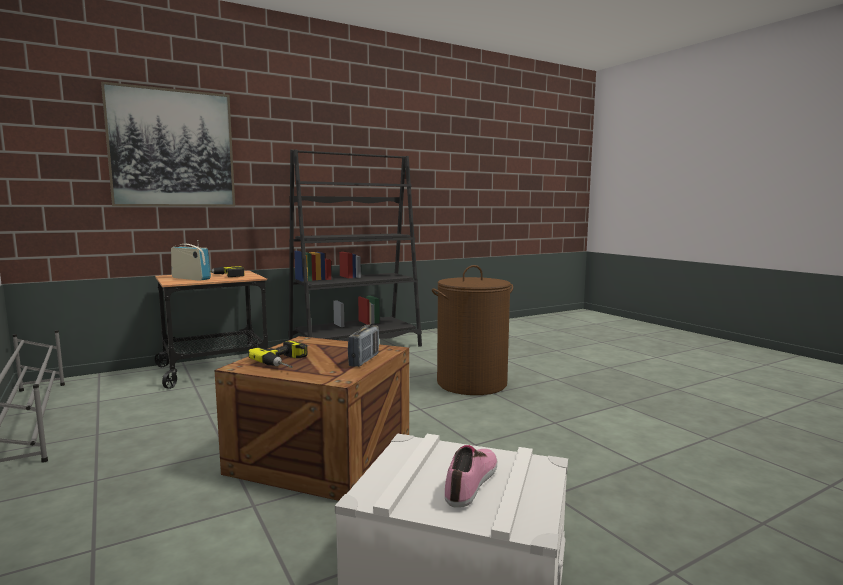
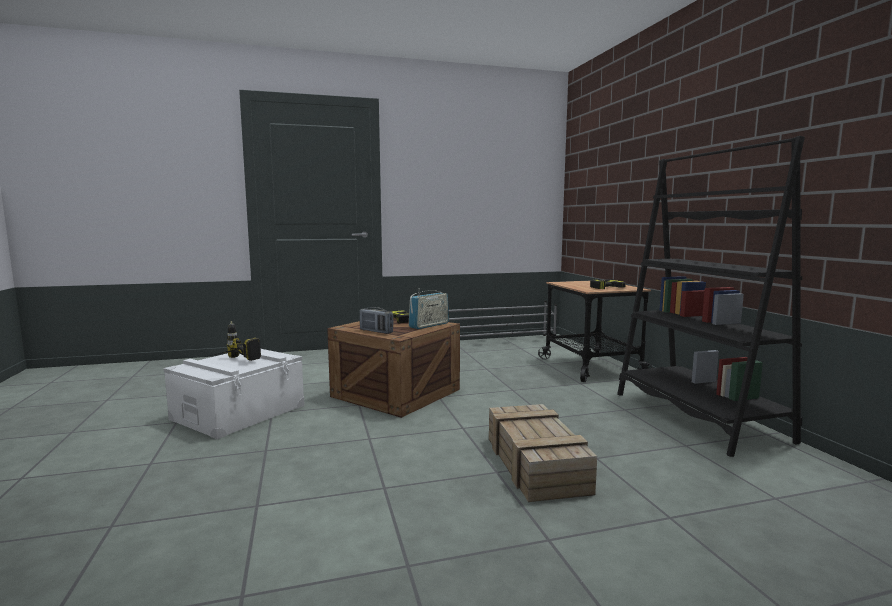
camera: 105 degrees right, 0 degrees up
picture [101,82,235,206] -> none
radio [171,240,211,281] -> radio moved to [409,288,449,329]
brown laundry basket [432,265,513,395] -> crate [489,404,597,502]
shoe [445,445,497,508] -> power drill [209,321,261,361]

